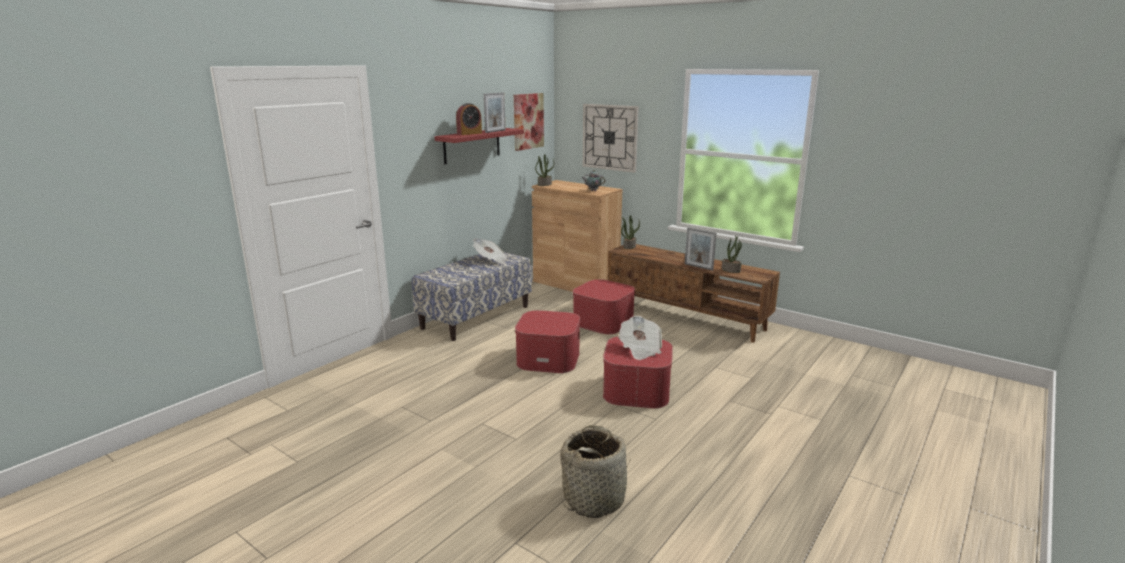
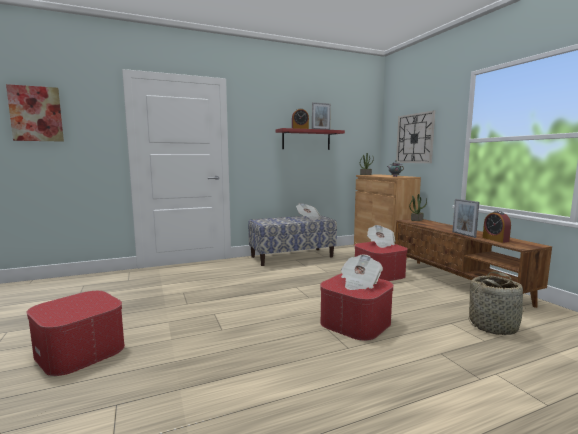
camera: 30 degrees right, 10 degrees down
picture [514,93,544,151] -> picture moved to [6,84,64,142]
ottoman [515,310,580,373] -> ottoman moved to [26,291,125,376]
basket [561,425,631,518] -> basket moved to [468,271,527,335]
potted plant [722,235,742,273] -> alarm clock [483,211,511,243]
none -> newspaper [367,225,395,248]

